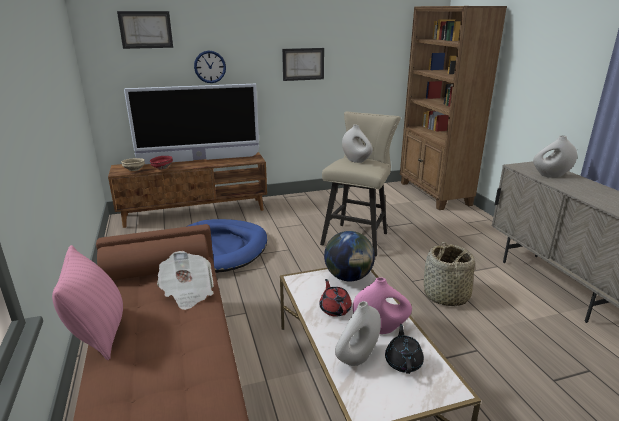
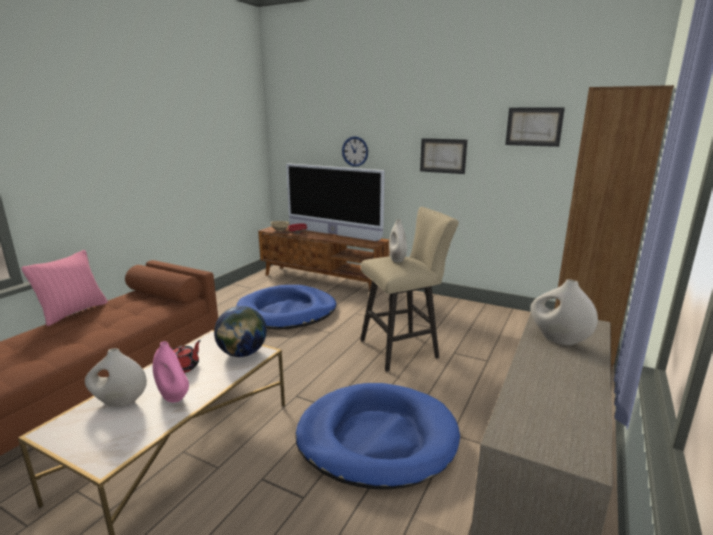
camera: 45 degrees right, 5 degrees down
picture [117,11,173,49] -> picture moved to [505,107,565,147]
newspaper [157,251,214,310] -> none
black teapot [385,324,424,374] -> none
basket [424,242,475,306] -> blue dog bed [296,383,460,490]

